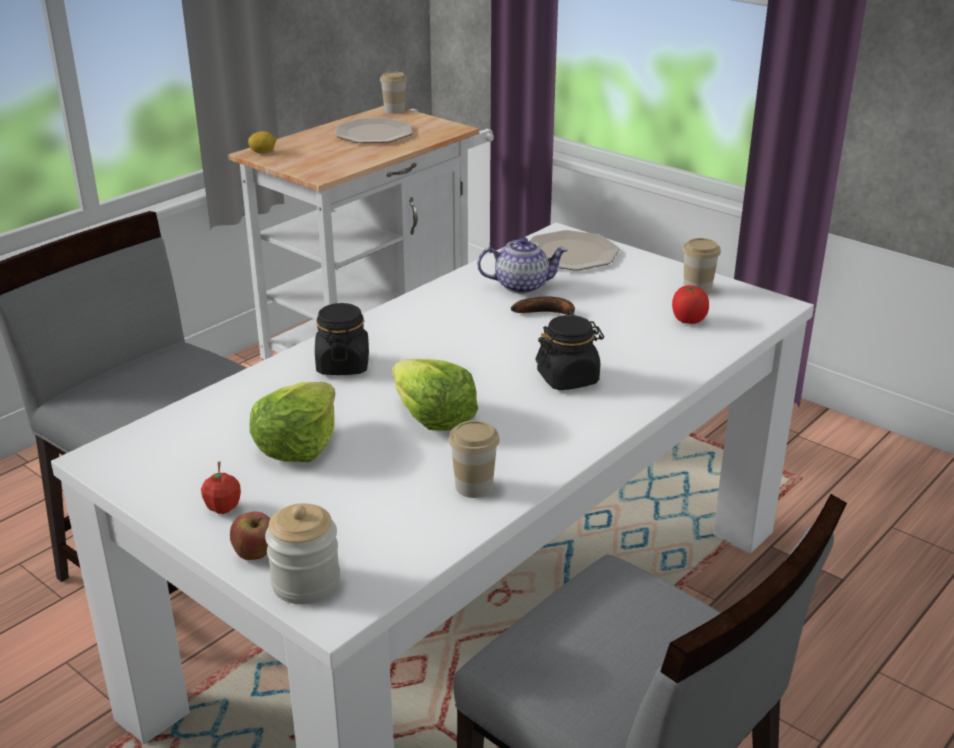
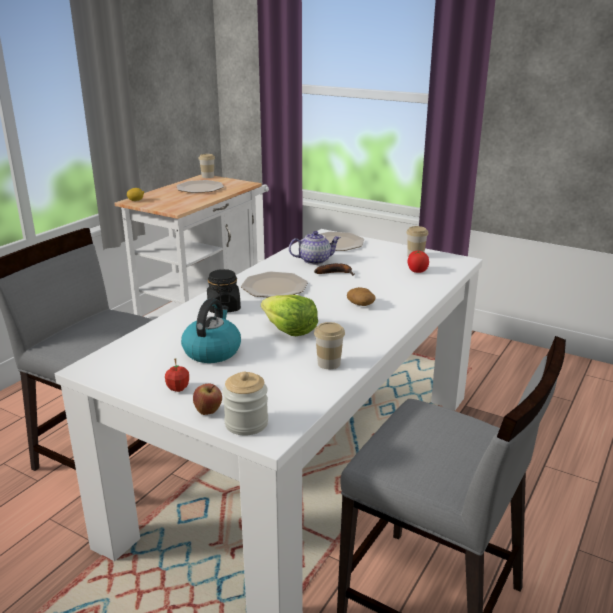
camera: 10 degrees left, 5 degrees down
lettuce [250,382,335,462] -> kettle [181,298,241,363]
black jar [536,315,604,390] -> potato [347,287,375,306]
none -> plate [241,272,308,297]

